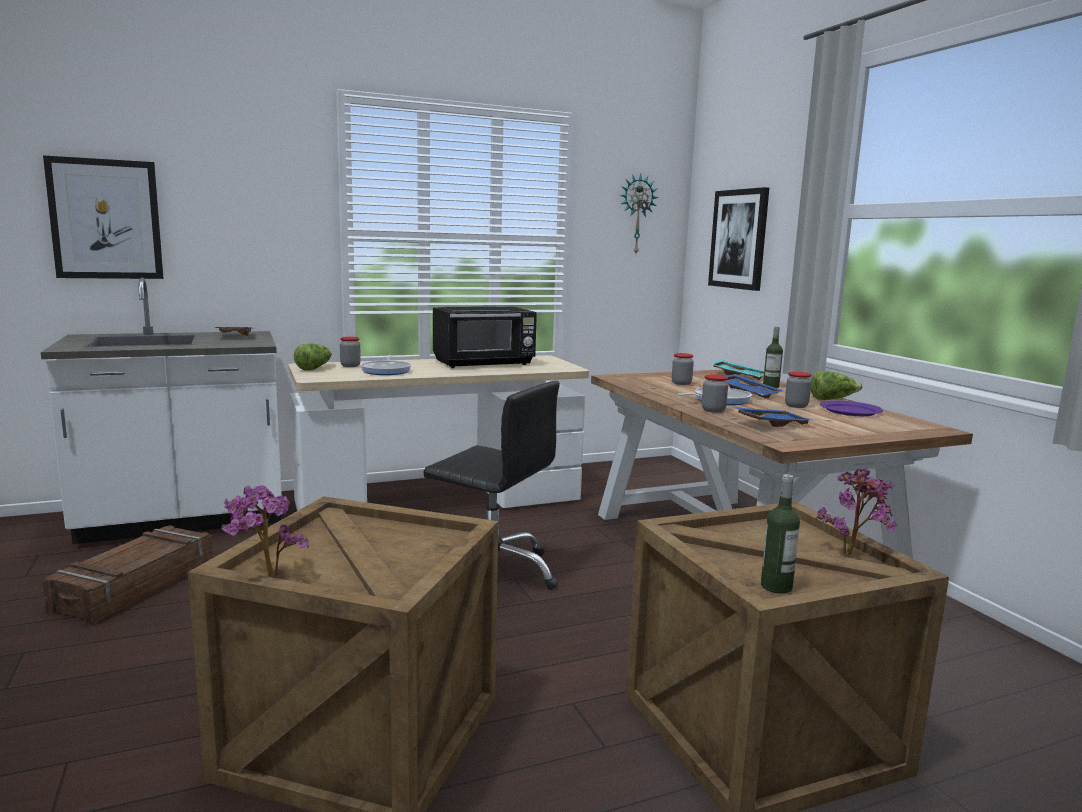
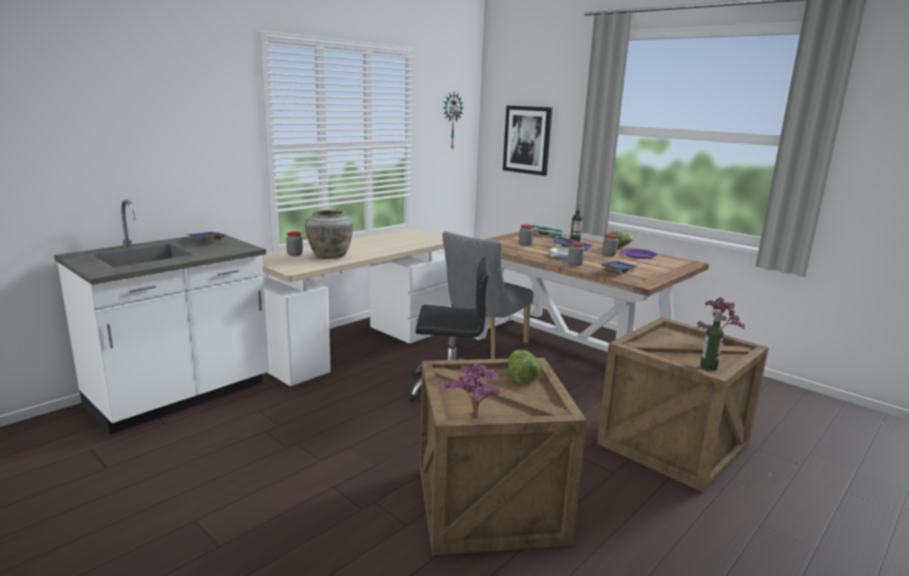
camera: 25 degrees left, 5 degrees up
crate [42,525,213,624] -> none
picture [43,155,164,279] -> none
lettuce [294,344,332,371] -> lettuce moved to [508,350,540,384]
frying pan [361,355,411,375] -> beige vase [305,210,353,259]
black microwave [433,306,537,368] -> none
none -> grey chair [442,231,534,359]

